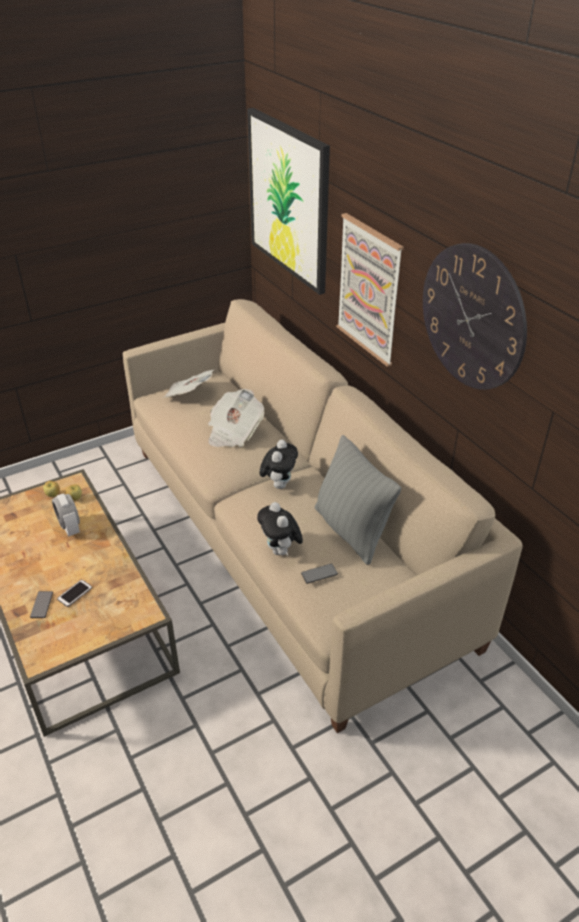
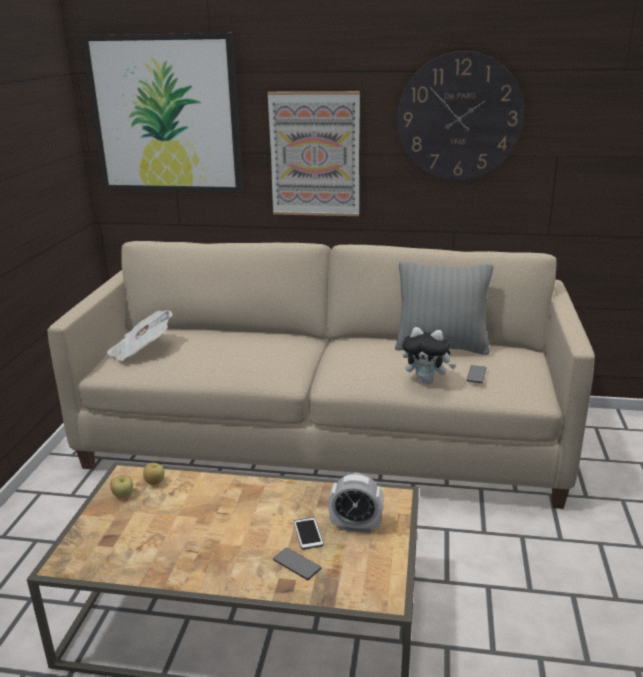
camera: 50 degrees left, 15 degrees down
alarm clock [52,494,80,536] -> alarm clock moved to [328,473,384,533]
newspaper [208,389,265,447] -> none
plush toy [260,440,298,489] -> none

